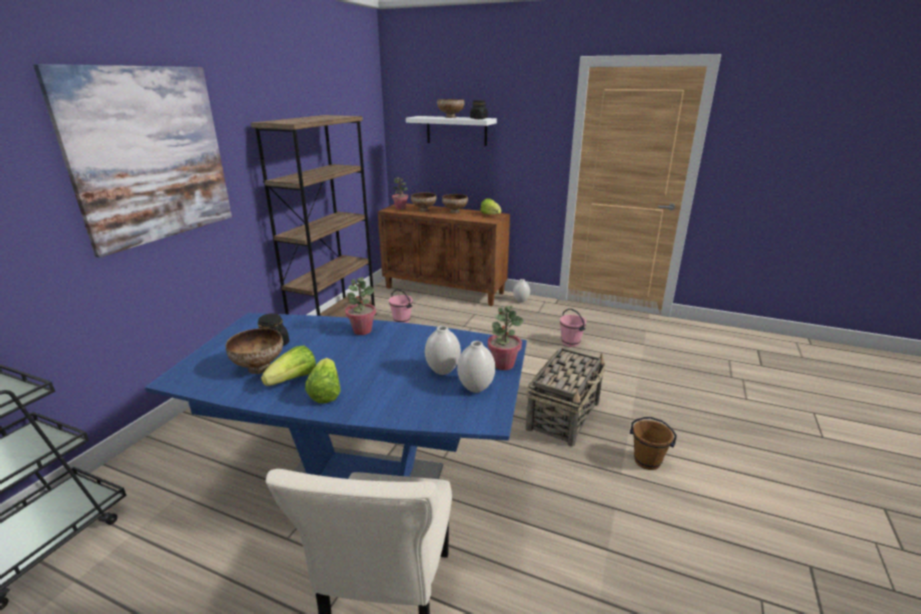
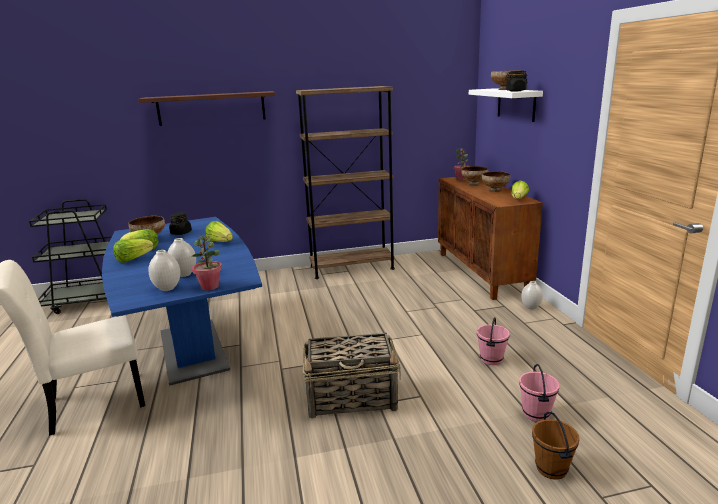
camera: 55 degrees right, 5 degrees down
picture [33,64,232,258] -> shelf [138,91,276,126]
potted plant [345,277,376,335] -> lettuce [206,221,233,242]
pink bucket [389,289,413,323] -> pink bucket moved to [519,364,560,422]
brown bucket [630,417,677,470] -> brown bucket moved to [532,412,580,480]

